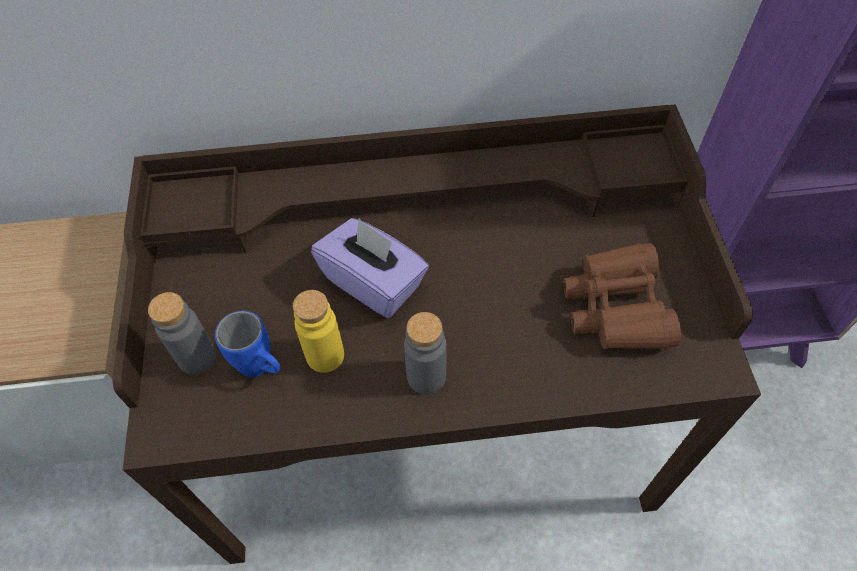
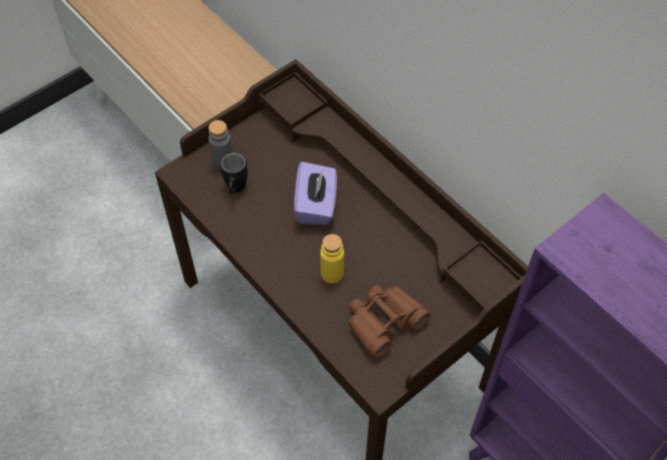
camera: 55 degrees right, 0 degrees up
blue mug [215,310,280,377] -> black mug [220,153,248,194]
yellow bottle [293,290,344,373] -> yellow bottle moved to [320,234,344,283]
grey bottle [404,312,446,395] -> none

